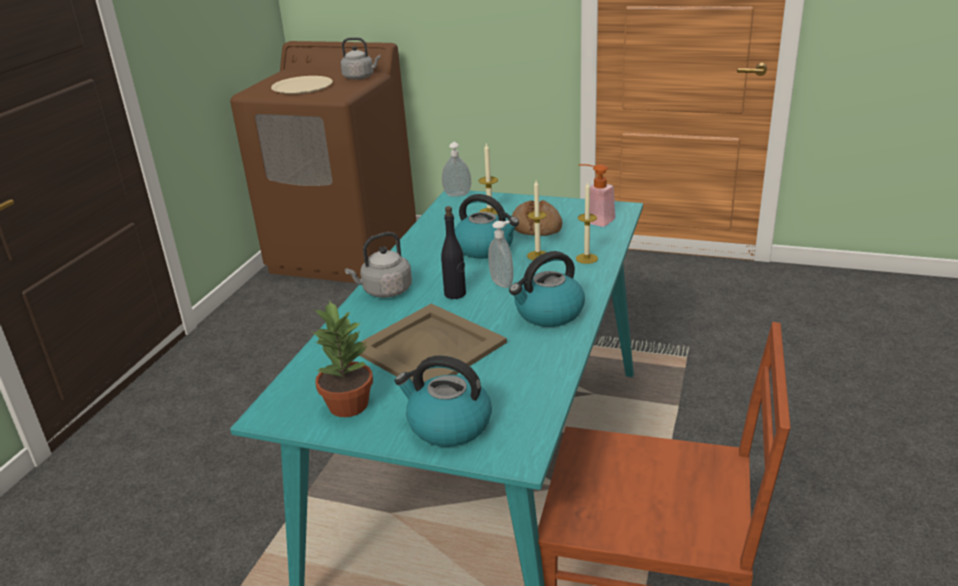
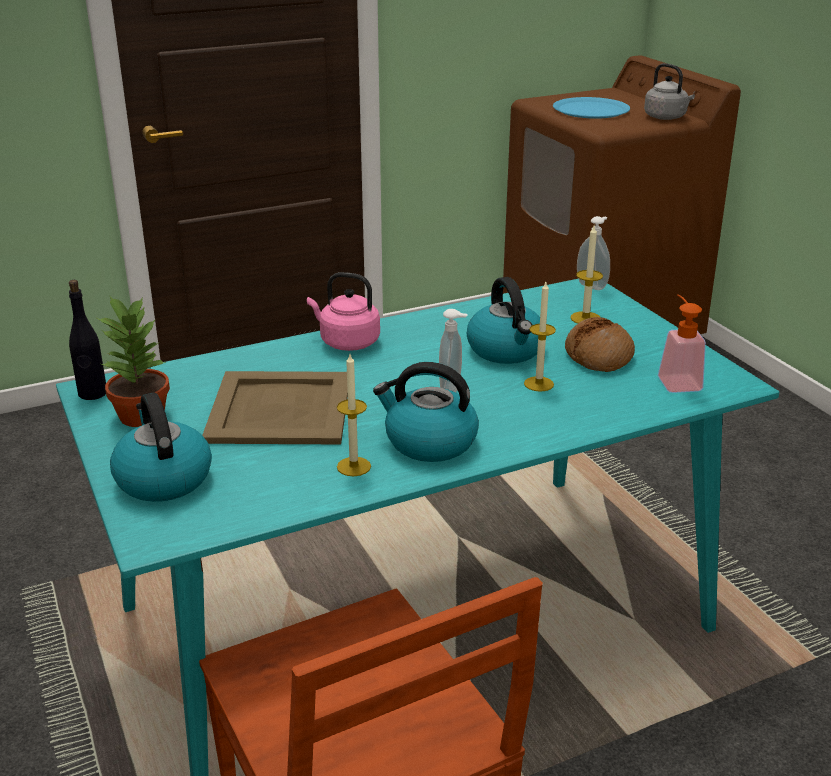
camera: 45 degrees right, 0 degrees up
beige plate [271,76,333,94] -> blue plate [553,97,630,119]
grey kettle [345,232,412,298] -> pink kettle [307,272,380,351]
black bottle [441,206,466,299] -> black bottle moved to [69,280,106,400]
candle [576,182,598,264] -> candle moved to [337,354,371,477]

